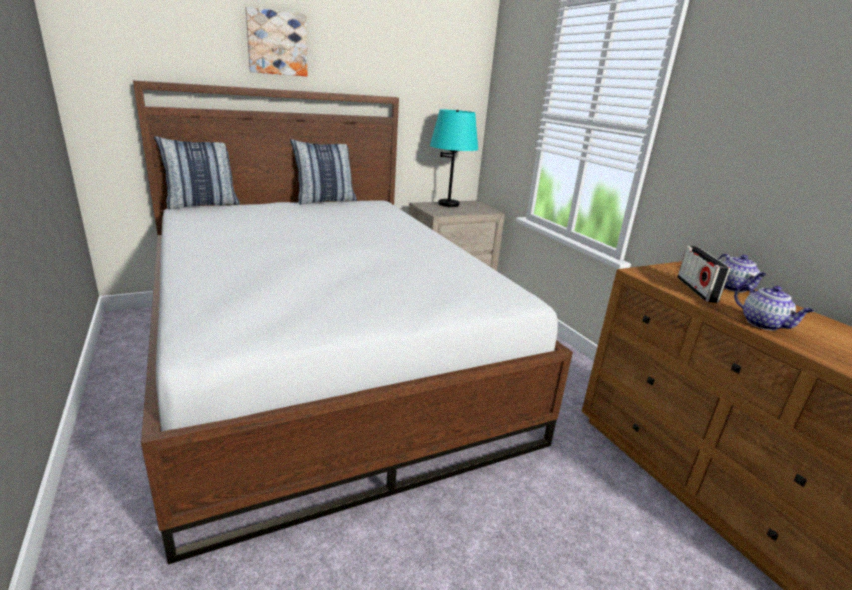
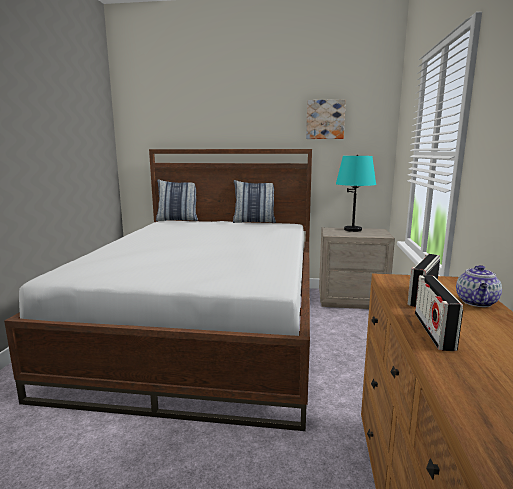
camera: 35 degrees right, 10 degrees down
picture [245,7,308,77] -> picture moved to [306,99,346,139]
teapot [734,283,814,331] -> radio [415,275,463,351]

